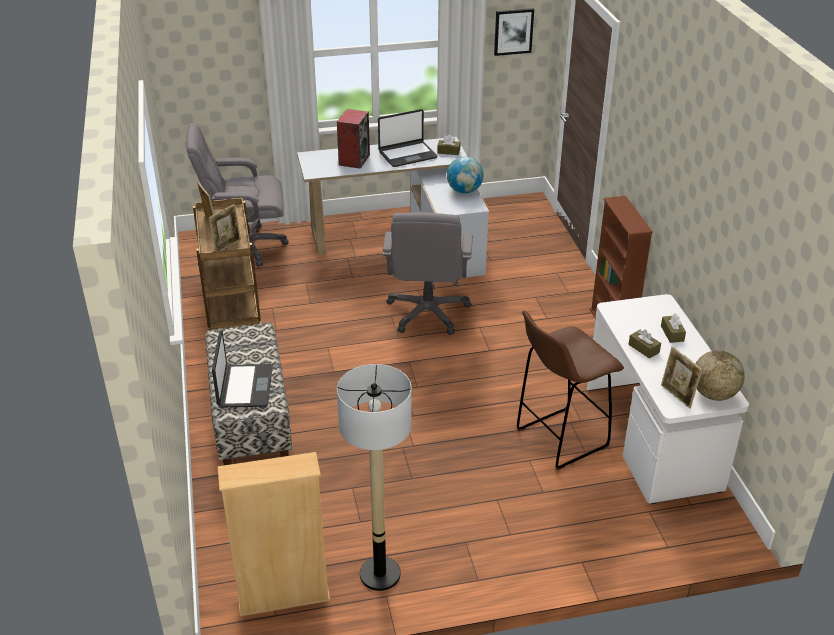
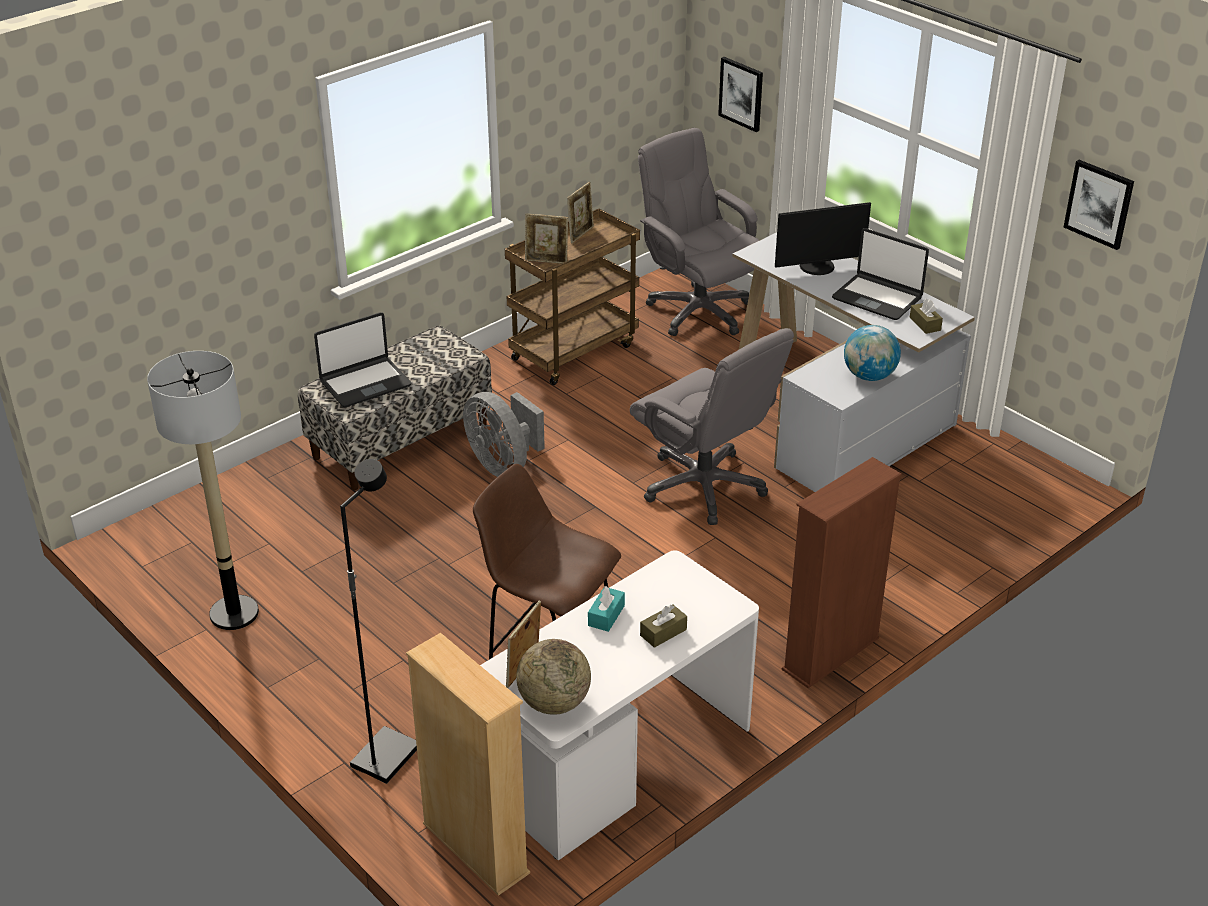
camera: 60 degrees right, 0 degrees up
beige bookcase [217,452,330,616] -> beige bookcase moved to [406,633,530,896]
speaker [337,109,370,169] -> monitor [775,202,871,275]
grey office chair [382,212,473,335] -> grey office chair turned 105 degrees counterclockwise [630,328,794,525]
brown tissue box [628,330,661,358] -> turquoise tissue box [588,586,625,632]
none -> black floor lamp [340,459,417,784]
none -> grey fan [463,392,545,477]
none -> picture [718,57,763,132]

